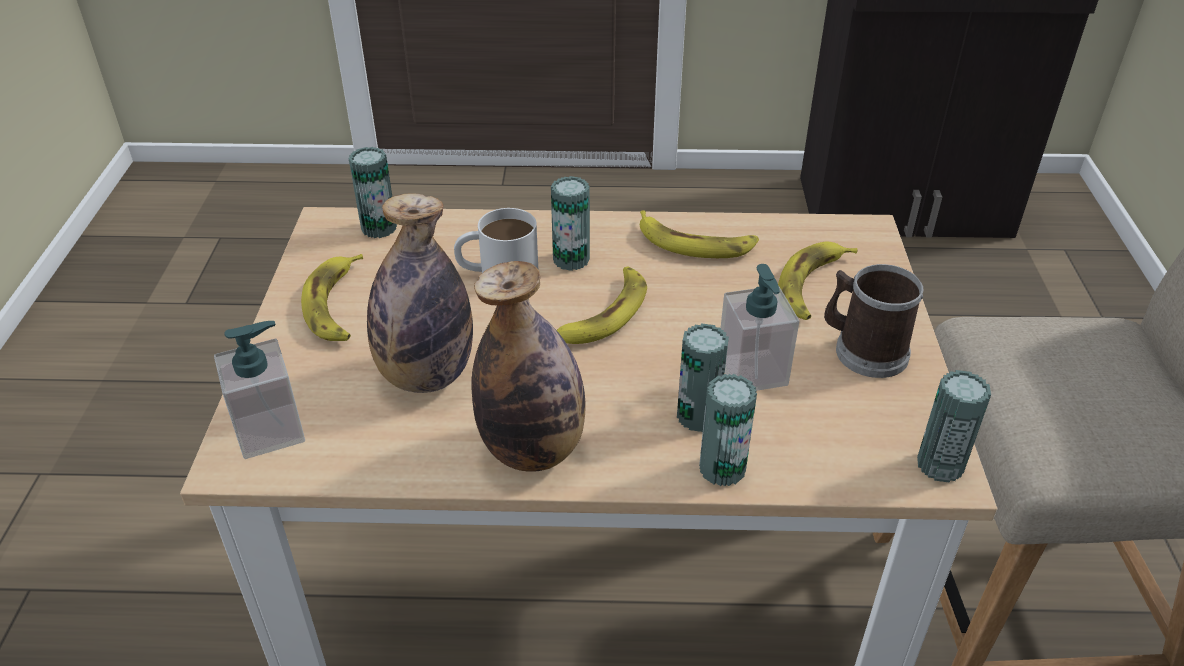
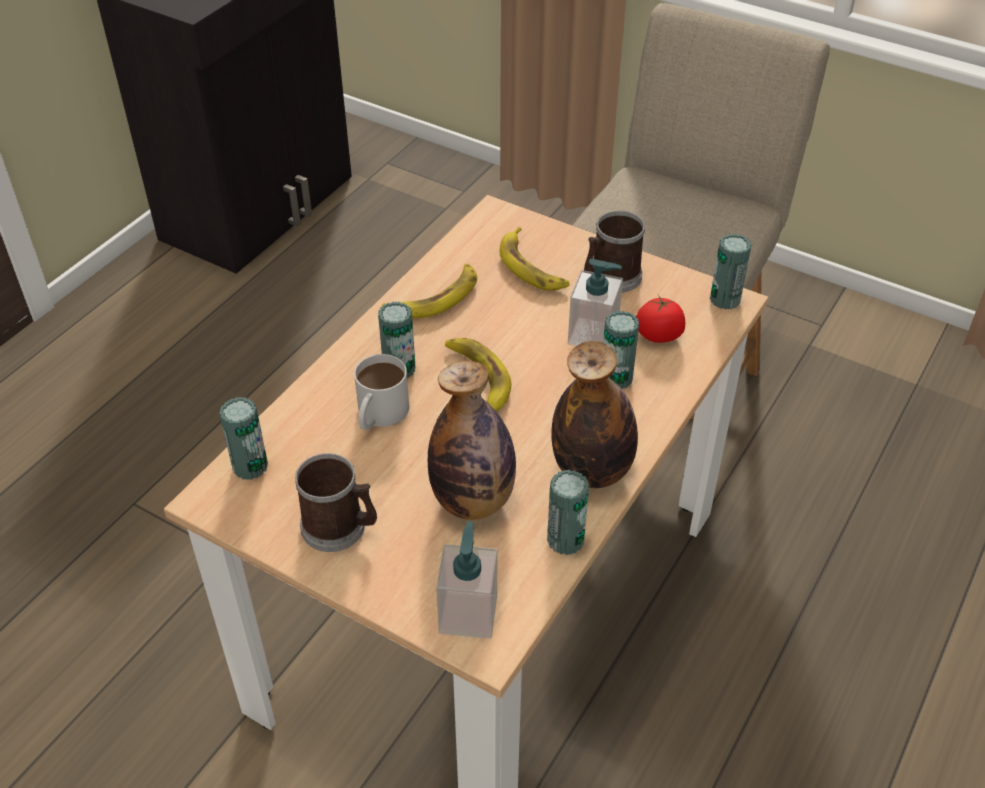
camera: 60 degrees left, 5 degrees up
banana [301,254,363,341] -> mug [295,453,377,552]
can [699,374,757,486] -> can moved to [547,470,589,555]
none -> tomato [636,295,685,343]

